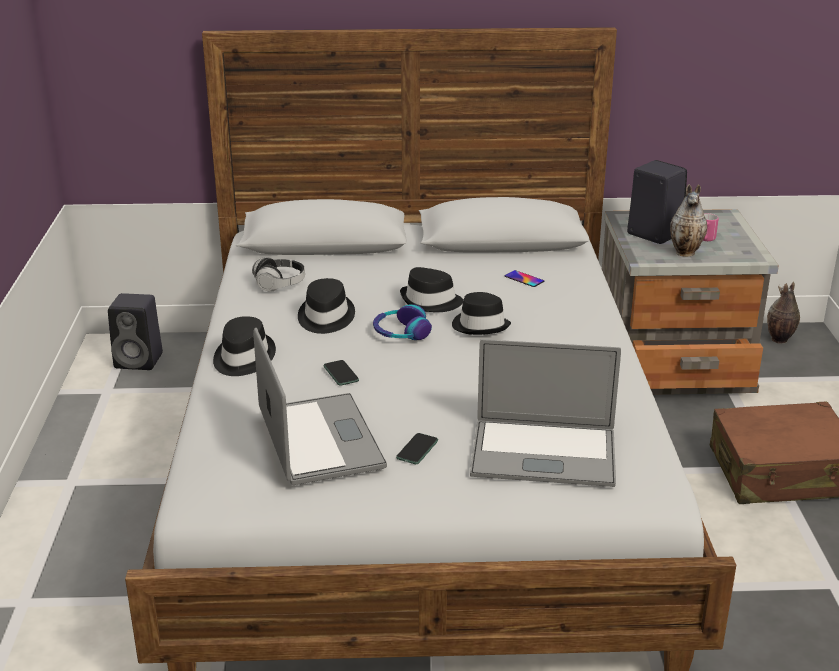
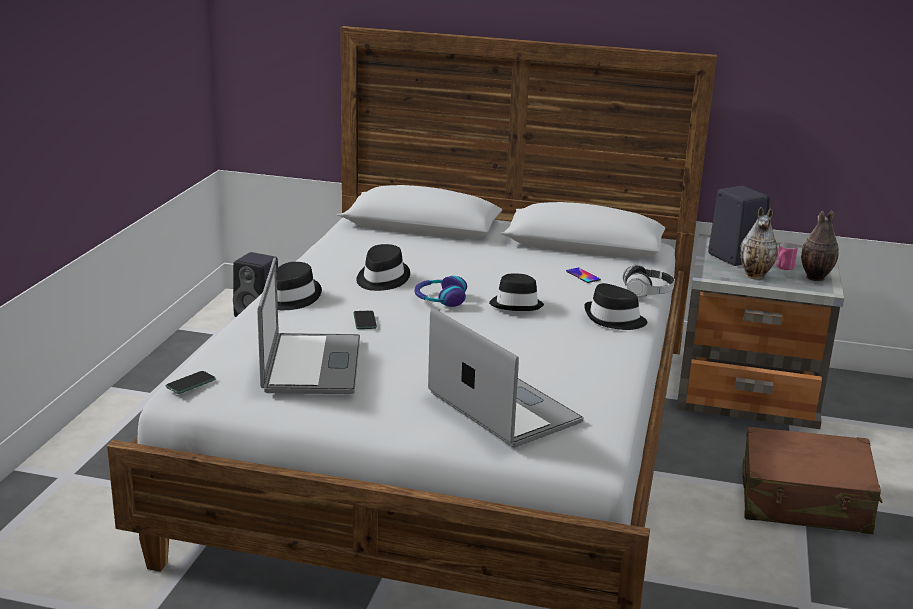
camera: 15 degrees right, 5 degrees down
headphones [252,257,305,292] -> headphones moved to [623,265,675,298]
phone [396,433,438,464] -> phone moved to [166,371,216,394]
black hat [400,267,463,312] -> black hat moved to [584,283,647,330]
laptop [470,339,621,487] -> laptop turned 150 degrees counterclockwise [428,308,584,447]
vase [767,282,800,344] -> vase moved to [801,210,839,281]

